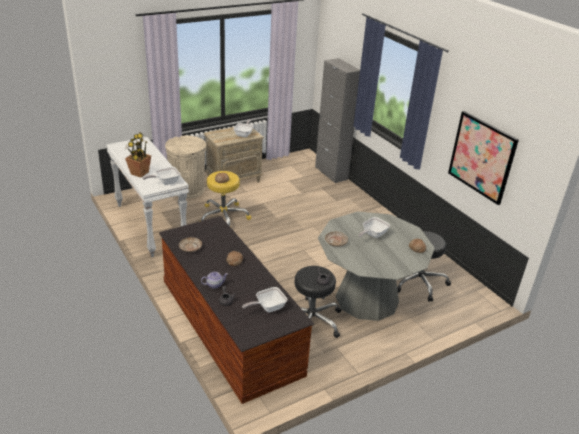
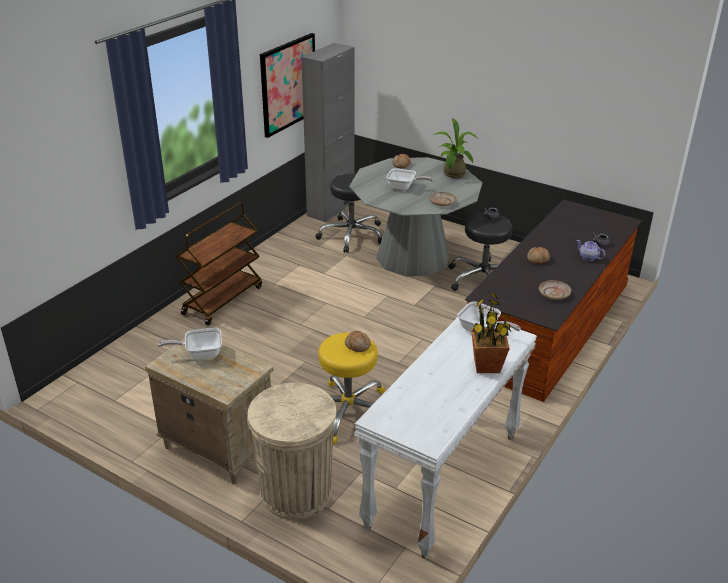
camera: 115 degrees left, 0 degrees up
frying pan [242,287,287,313] -> none
grey cabinet [315,58,360,183] -> grey cabinet moved to [301,43,355,222]
none -> brown cart [176,202,262,325]
none -> potted plant [435,118,479,178]

